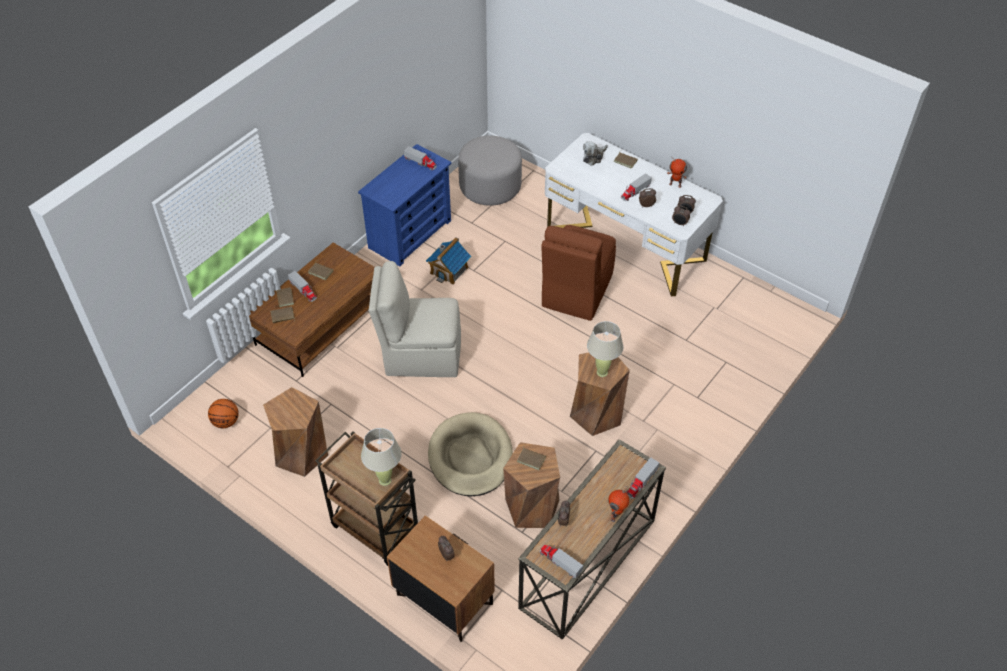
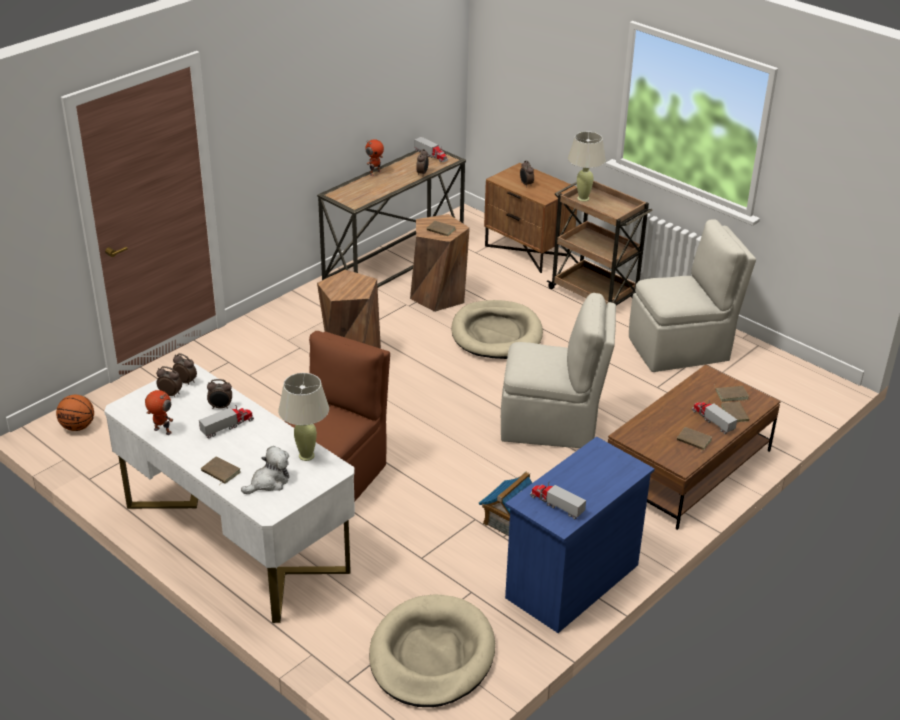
camera: 175 degrees left, 15 degrees down
basketball [208,399,239,428] -> basketball moved to [56,395,94,431]
brown stool [263,387,328,477] -> beige chair [629,219,756,372]
grey ottoman [458,136,522,206] -> beige dog bed [369,594,495,707]
beige table lamp [587,321,623,377] -> beige table lamp moved to [278,373,329,461]
toy truck [627,457,659,499] -> none

